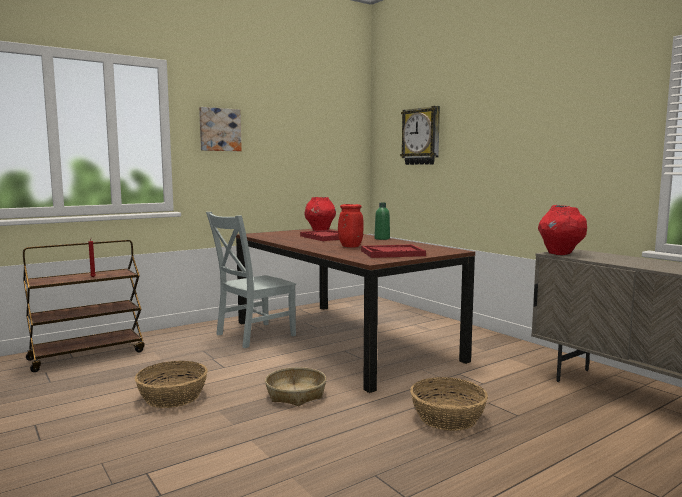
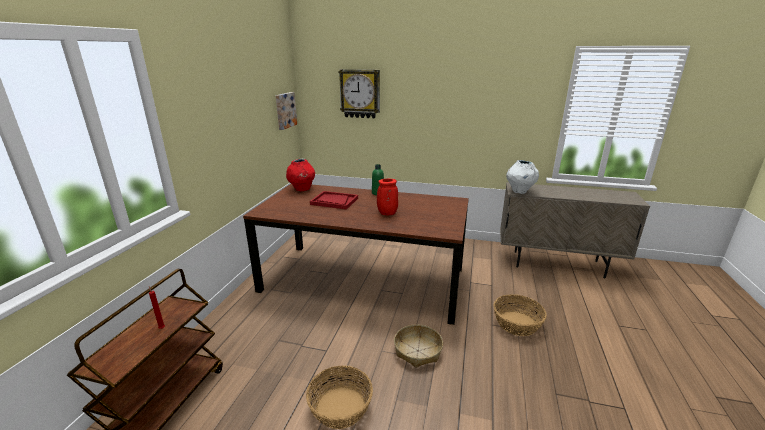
camera: 40 degrees left, 15 degrees up
picture [199,107,242,151] -> picture moved to [276,92,297,130]
grey chair [206,212,296,348] -> none
red tray [361,244,426,258] -> none
red vase [538,205,587,255] -> white vase [506,160,539,194]

